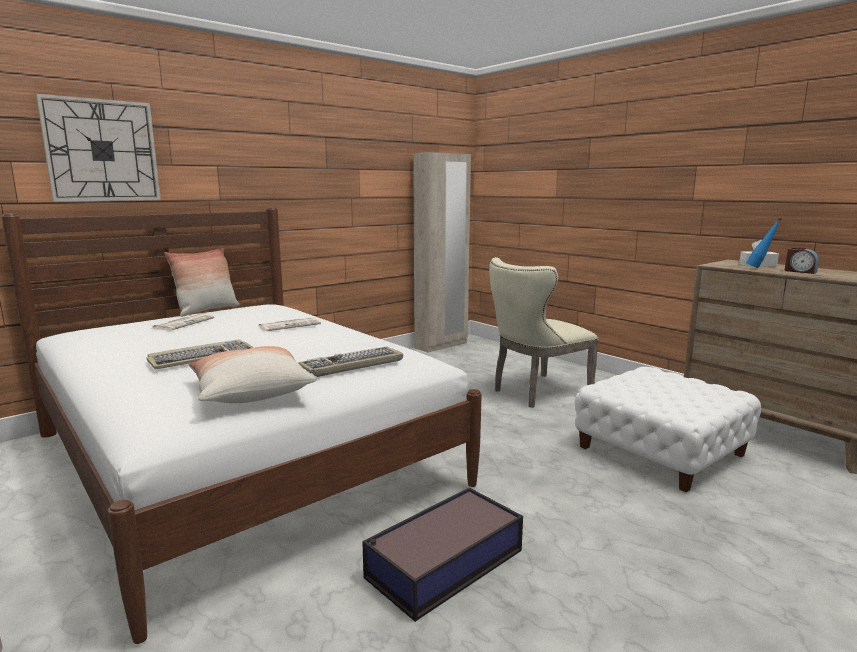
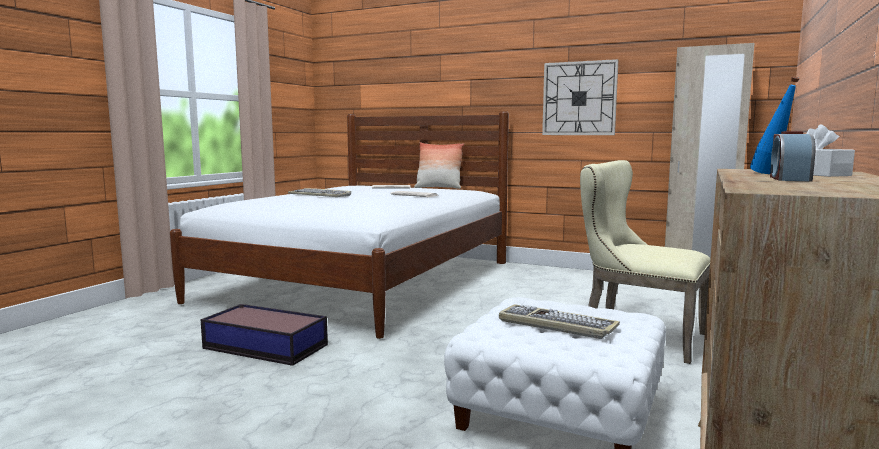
camera: 65 degrees right, 5 degrees down
wall clock [36,93,161,202] -> wall clock moved to [542,59,618,135]
pillow [188,346,317,403] -> none
keyboard [298,346,403,377] -> keyboard moved to [499,304,620,339]

